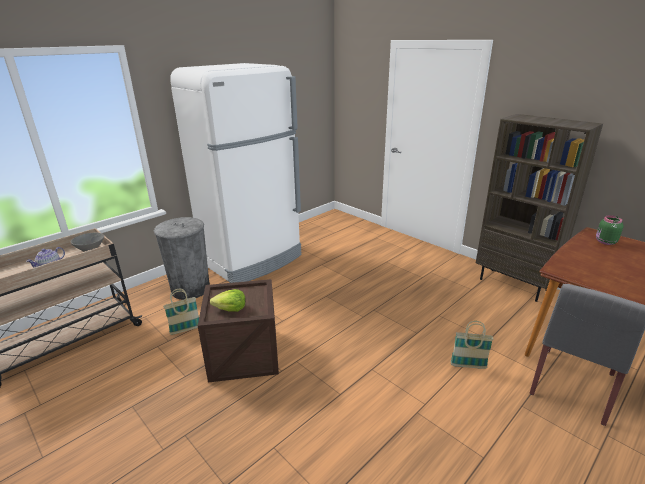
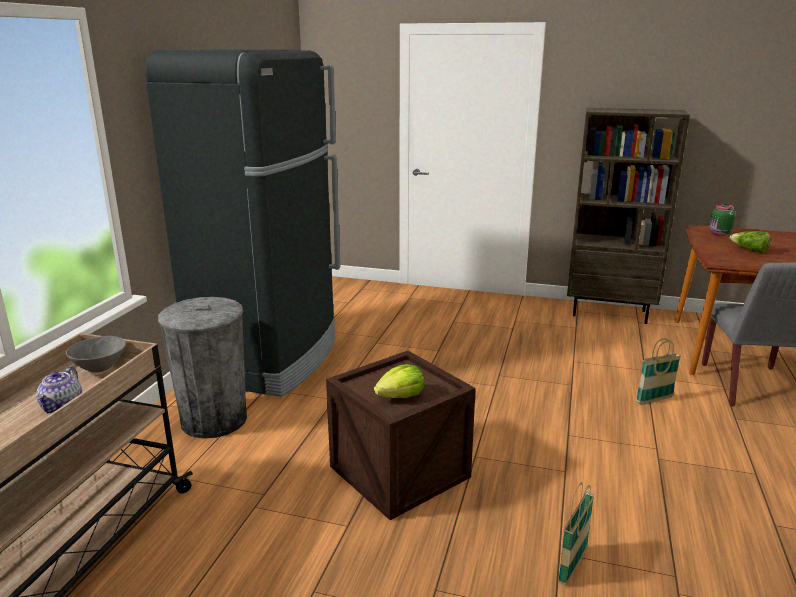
camera: 30 degrees left, 5 degrees down
basket [163,289,199,335] -> basket moved to [558,482,594,585]
white fridge [170,63,302,283] -> black fridge [145,49,340,397]
none -> lettuce [730,231,771,253]

